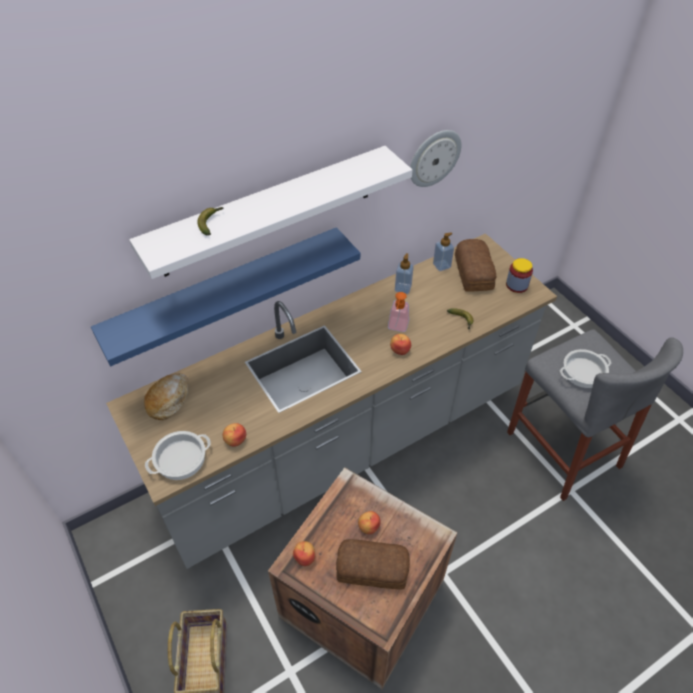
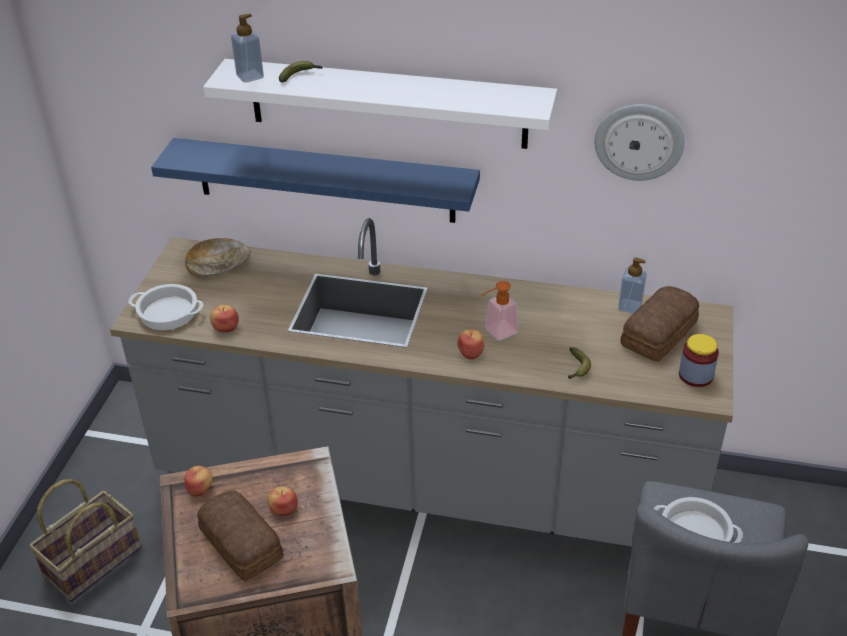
camera: 45 degrees right, 10 degrees down
soap dispenser [395,253,414,294] -> soap dispenser moved to [231,14,264,83]

